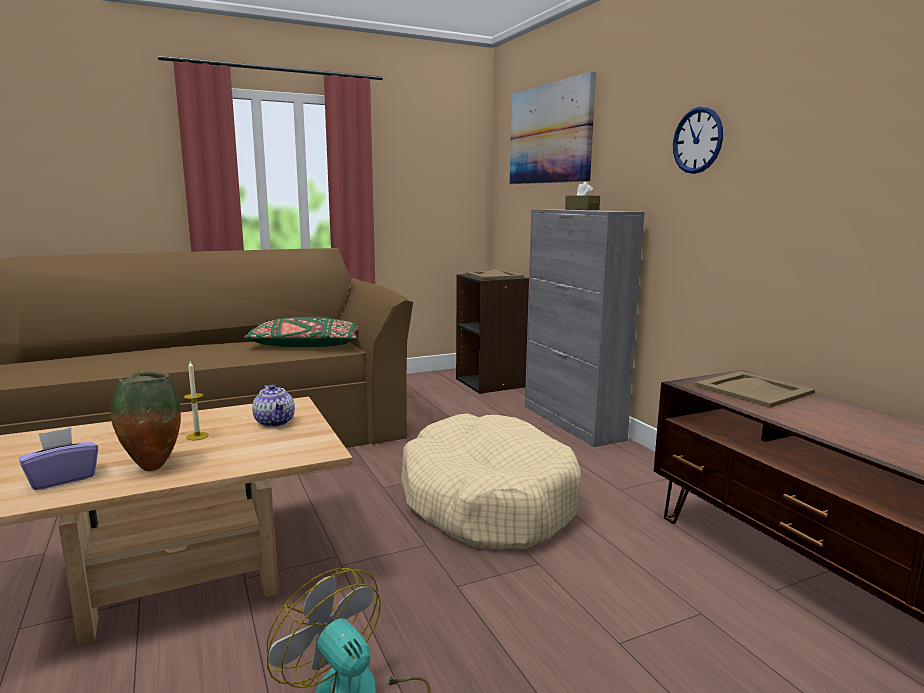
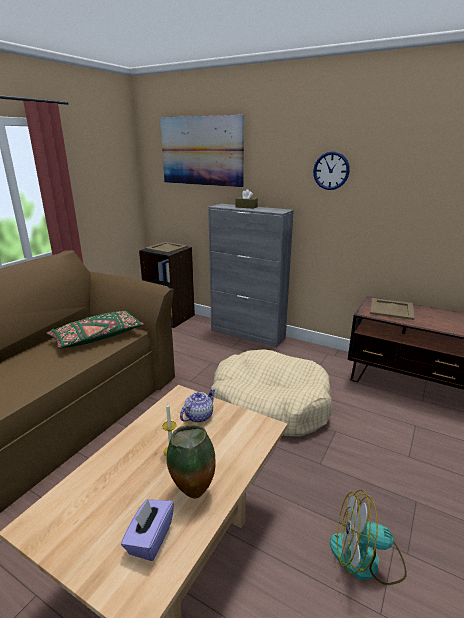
camera: 35 degrees left, 10 degrees up
teapot [252,384,295,427] -> teapot turned 75 degrees counterclockwise [180,388,215,423]

